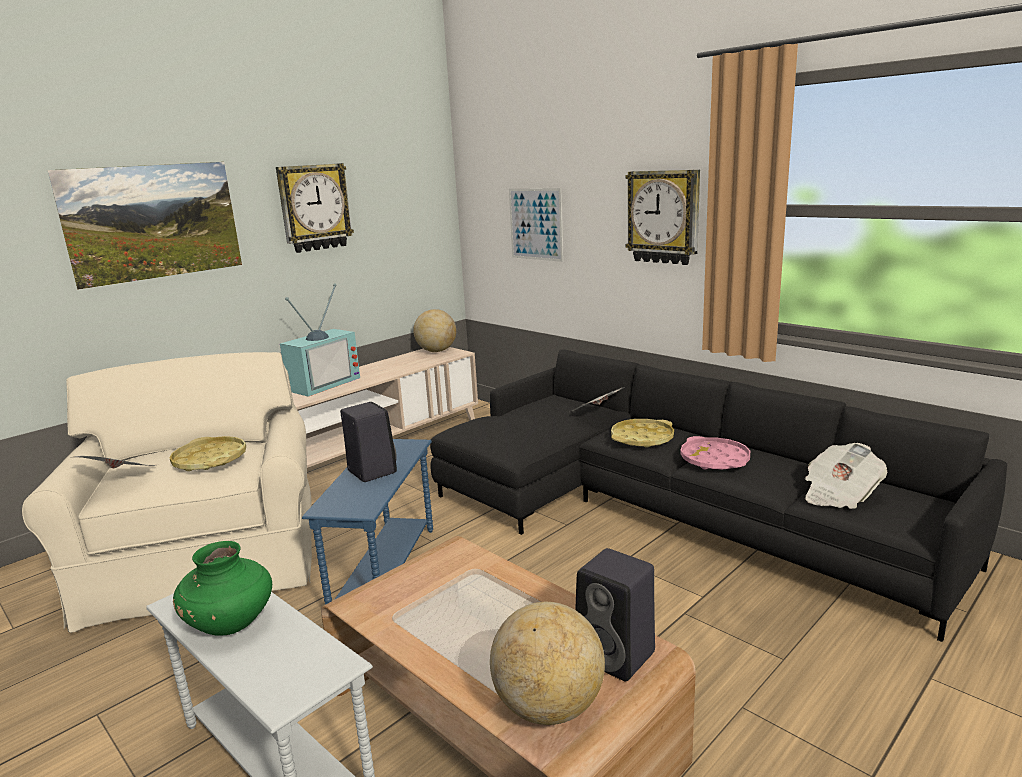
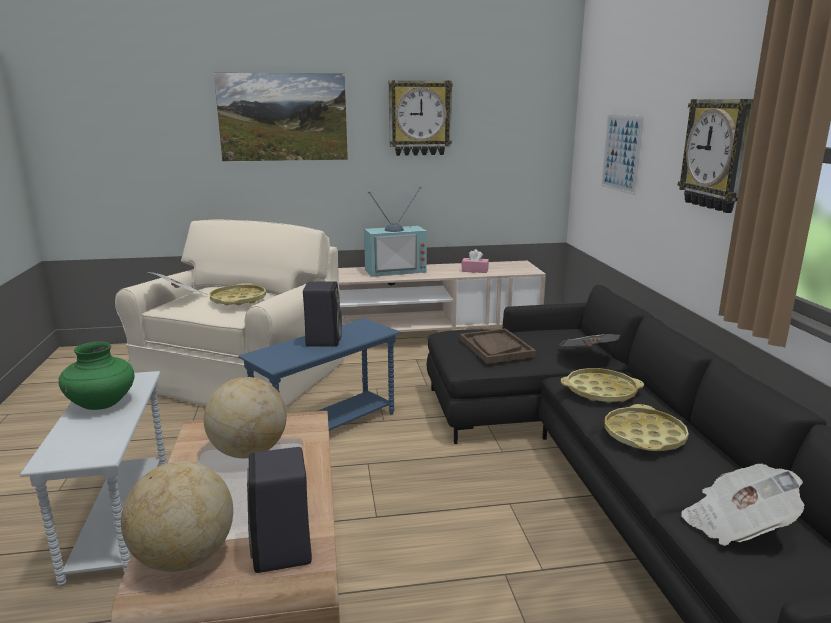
camera: 35 degrees right, 0 degrees up
globe [413,309,456,352] -> globe moved to [204,377,287,458]
pink tray [680,436,750,470] -> yellow tray [605,404,689,451]
none -> brown tray [460,328,536,364]
none -> pink tissue box [462,249,489,273]

